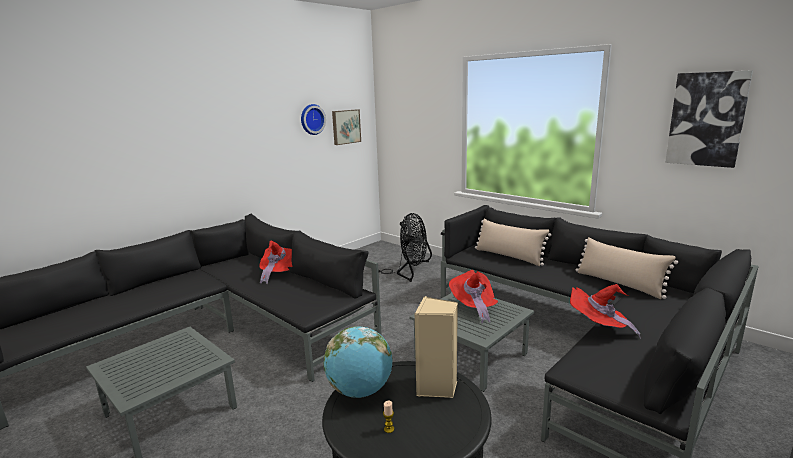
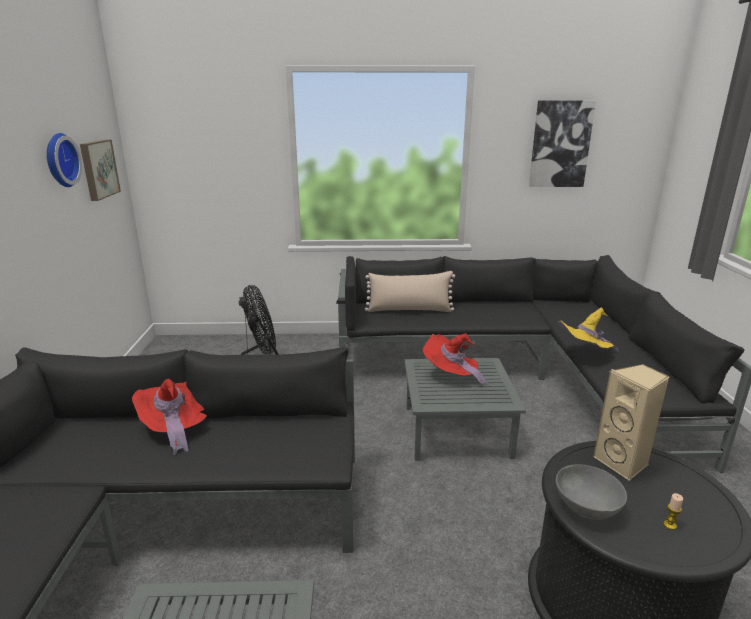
camera: 45 degrees left, 5 degrees up
globe [324,326,393,398] -> grey bowl [556,464,627,520]
red hat [570,284,641,339] -> yellow hat [558,307,618,351]
beige pillow [576,237,678,299] -> none

